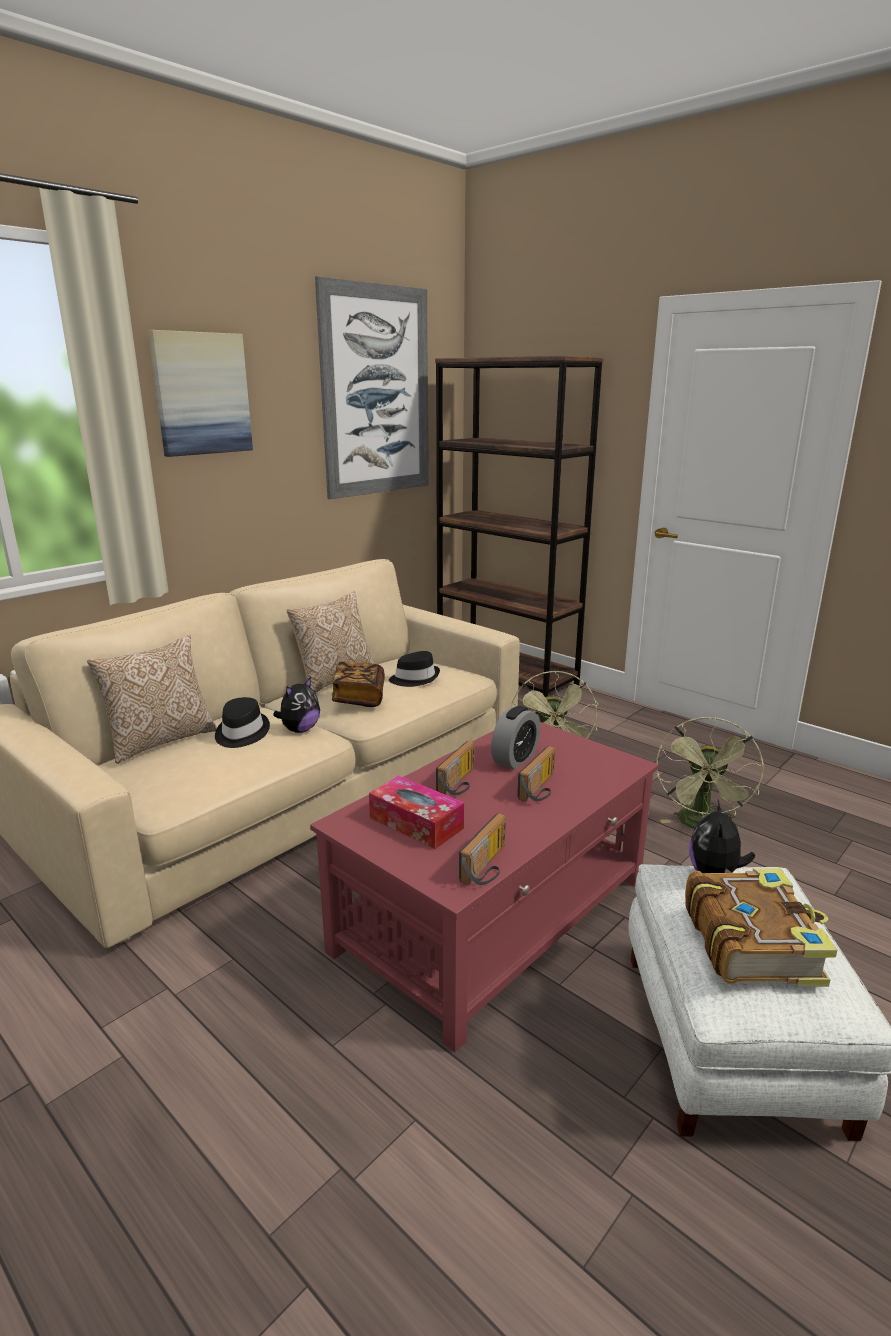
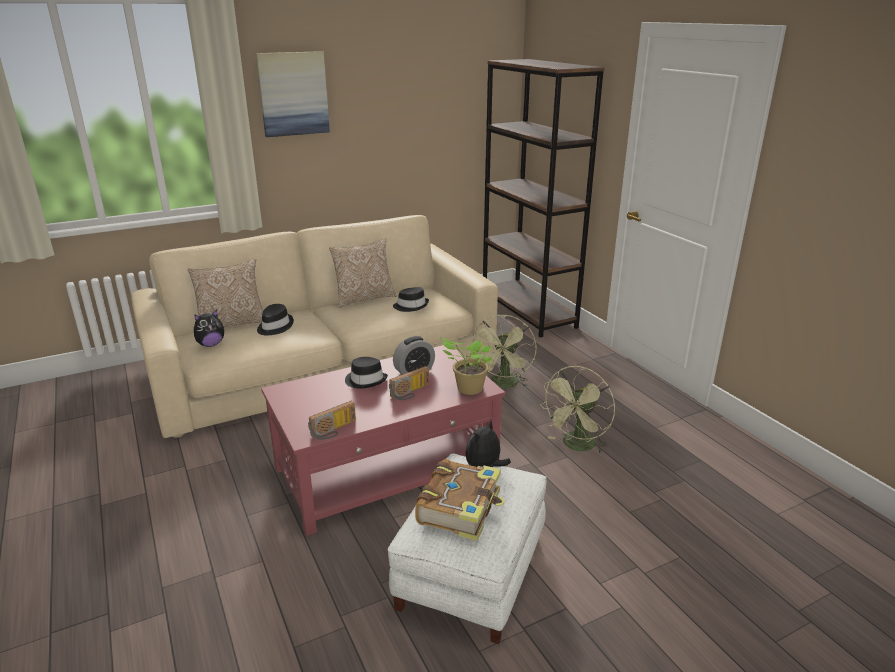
camera: 20 degrees right, 5 degrees up
plush toy [273,677,320,733] -> plush toy moved to [194,310,224,347]
picture [315,276,429,499] -> none
book [332,662,385,707] -> none
tissue box [369,776,464,849] -> none
radio [436,741,475,795] -> black hat [345,357,388,389]
none -> potted plant [440,338,492,395]

